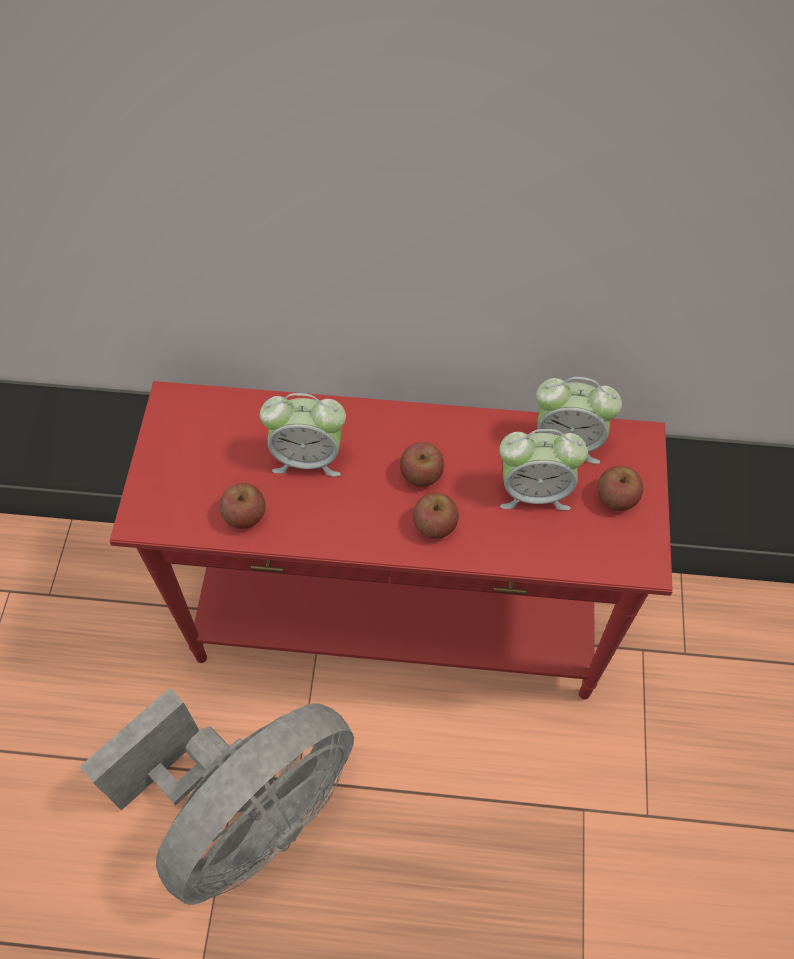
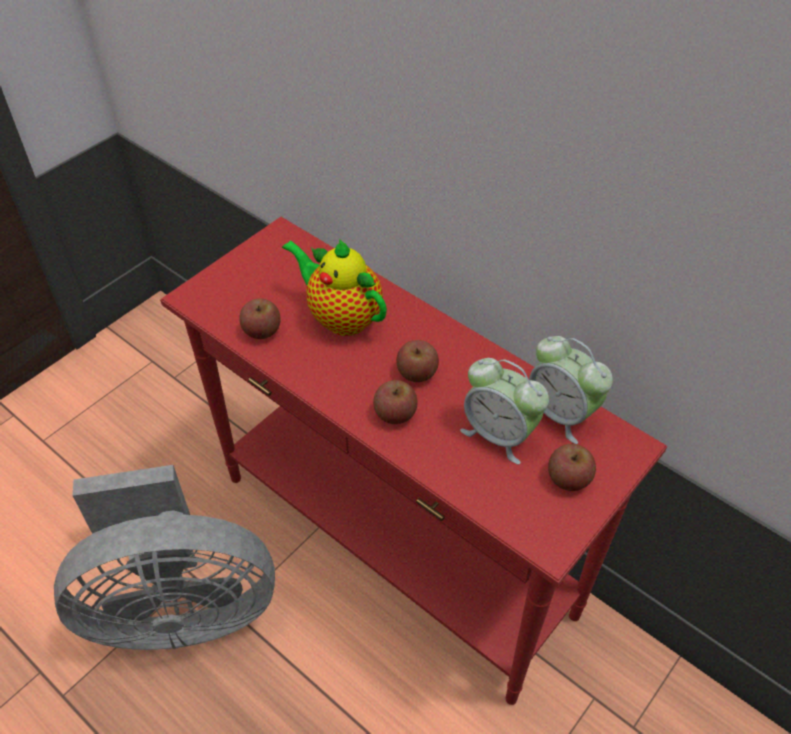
camera: 35 degrees right, 10 degrees down
alarm clock [260,393,346,477] -> teapot [282,239,387,336]

